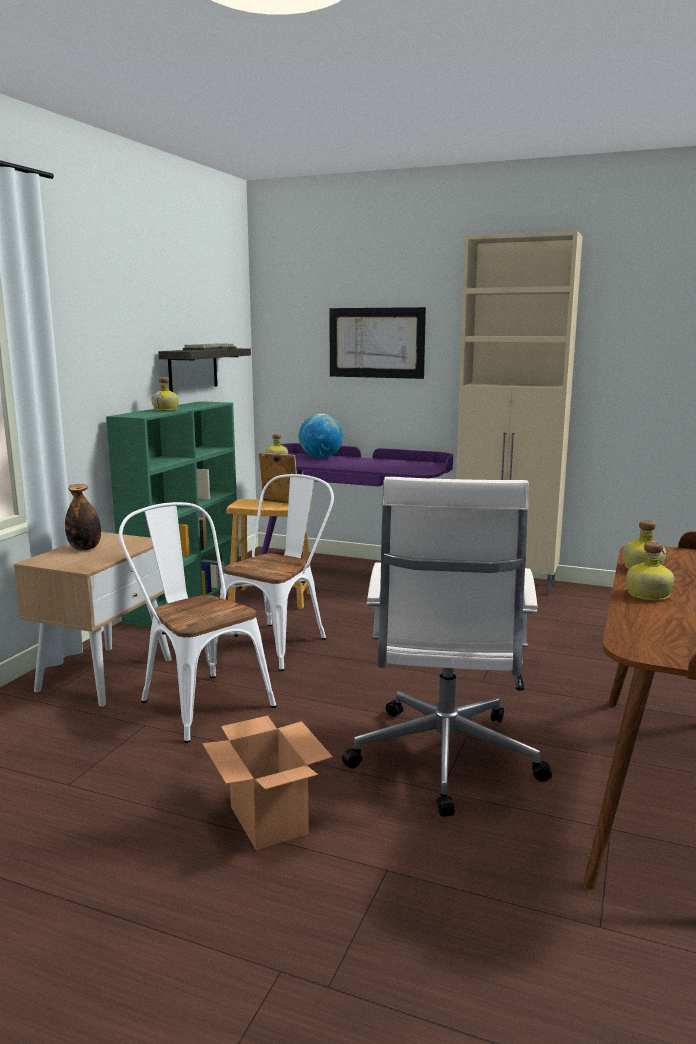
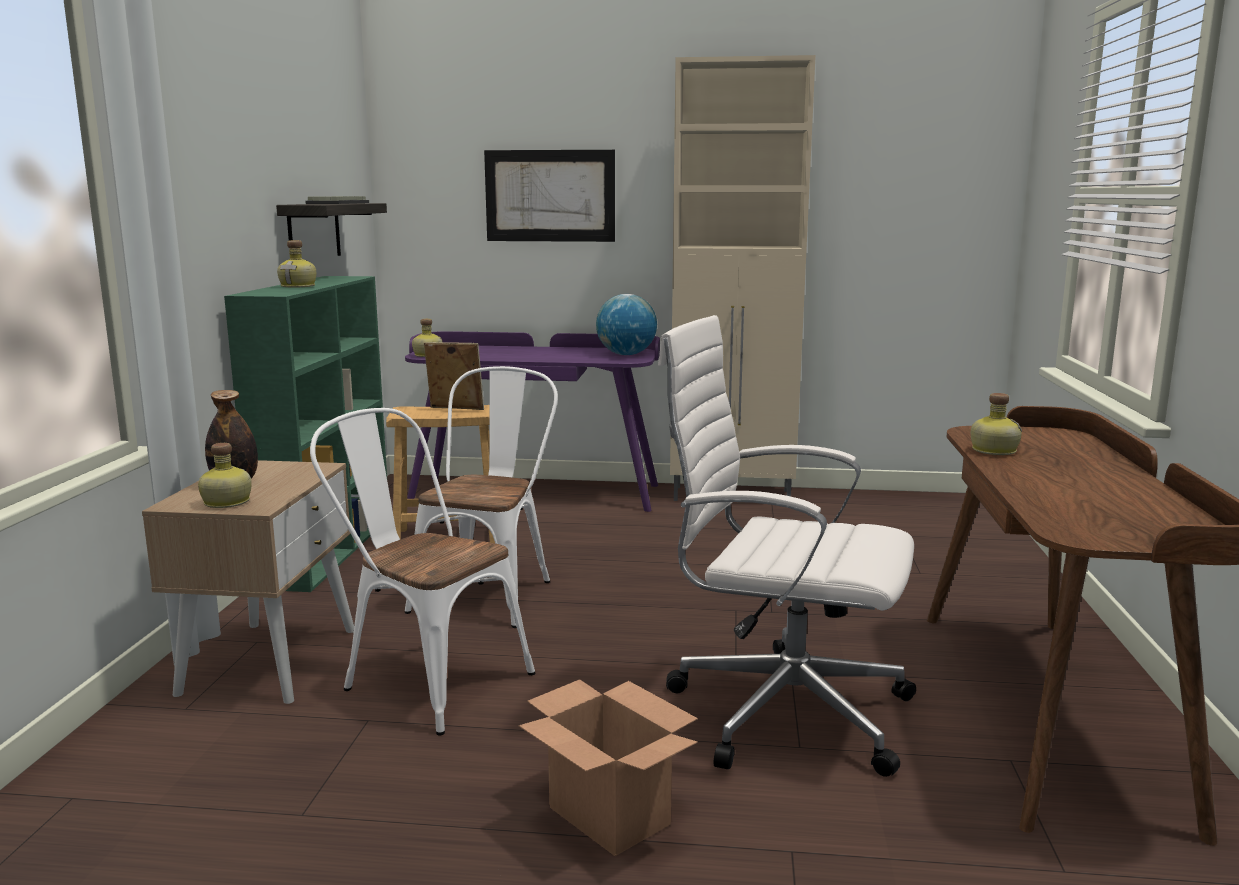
camera: 15 degrees left, 0 degrees up
globe [299,414,343,458] -> globe moved to [596,294,657,355]
white office chair [342,477,552,817] -> white office chair turned 120 degrees clockwise [658,315,916,777]
bottle [626,542,674,601] -> bottle moved to [198,443,252,508]

